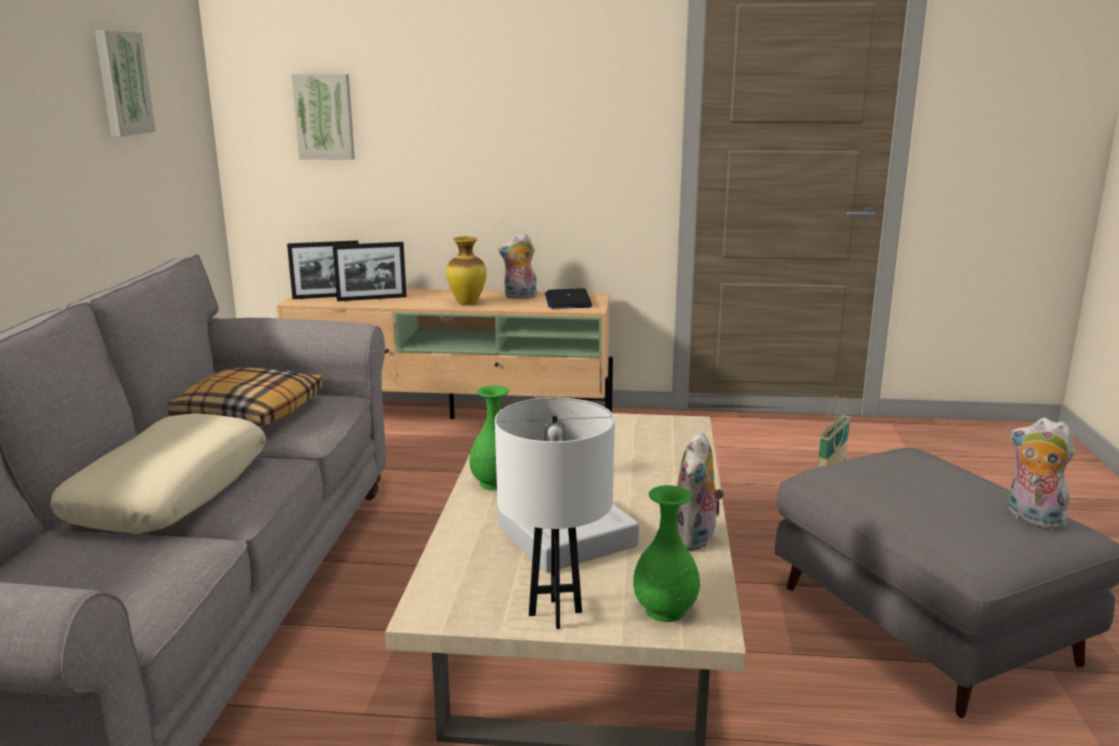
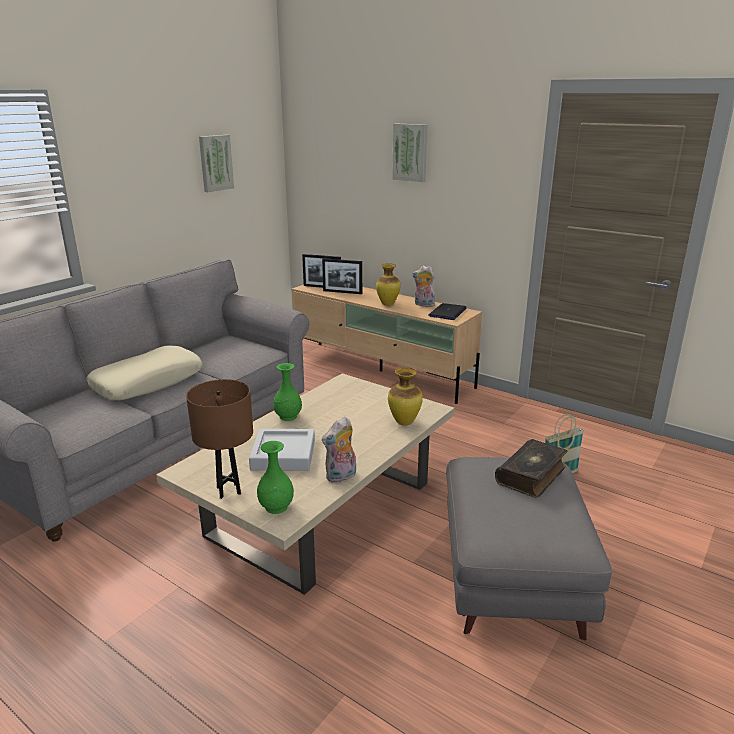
camera: 30 degrees right, 5 degrees up
pillow [167,367,322,426] -> none
picture [291,74,355,160] -> picture moved to [392,124,427,182]
white table lamp [495,398,615,629] -> brown table lamp [186,379,253,499]
plush toy [1008,418,1075,530] -> none
none -> vase [388,367,423,426]
none -> book [495,439,567,498]

